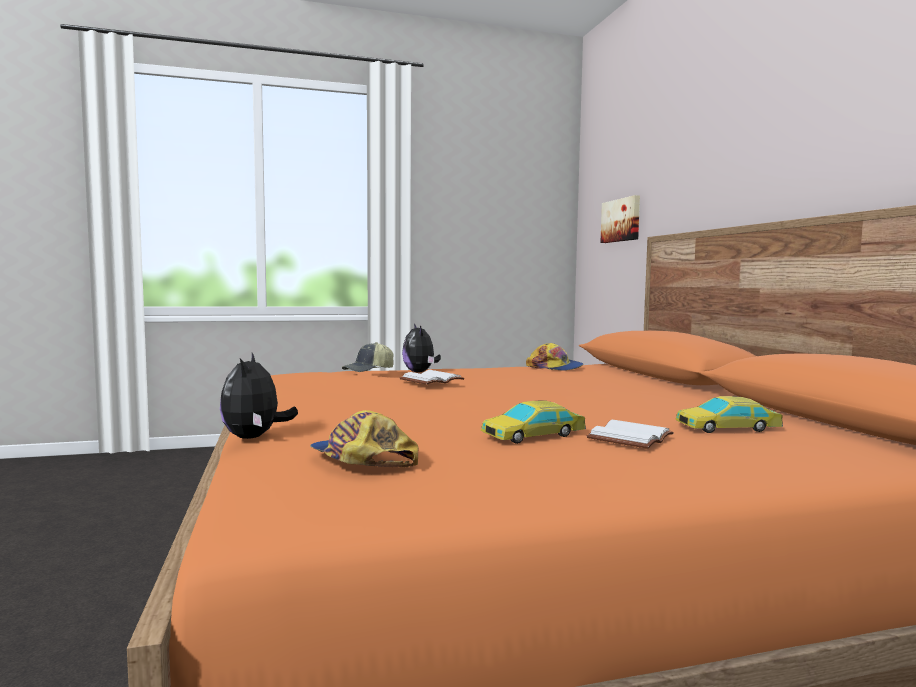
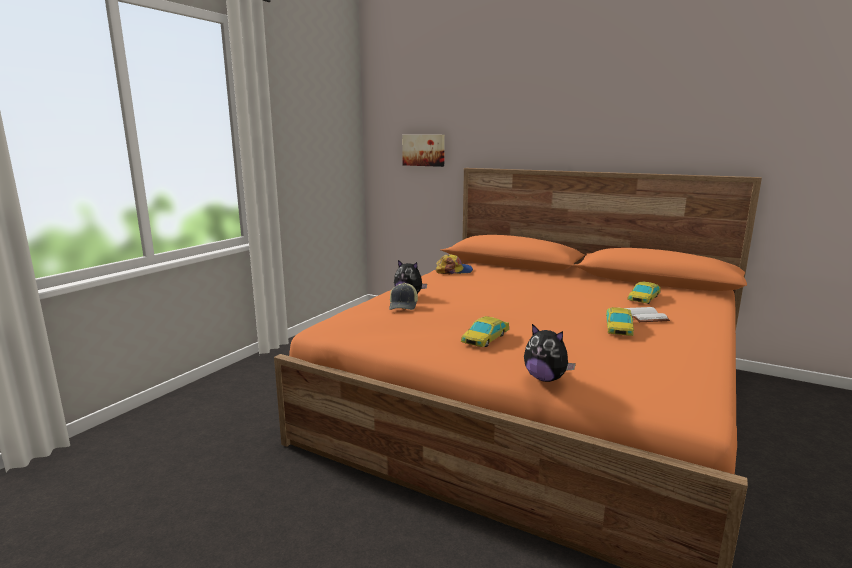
camera: 45 degrees left, 10 degrees up
cap [310,410,419,467] -> none
white book [400,370,464,385] -> none
none -> toy car [461,316,509,347]

